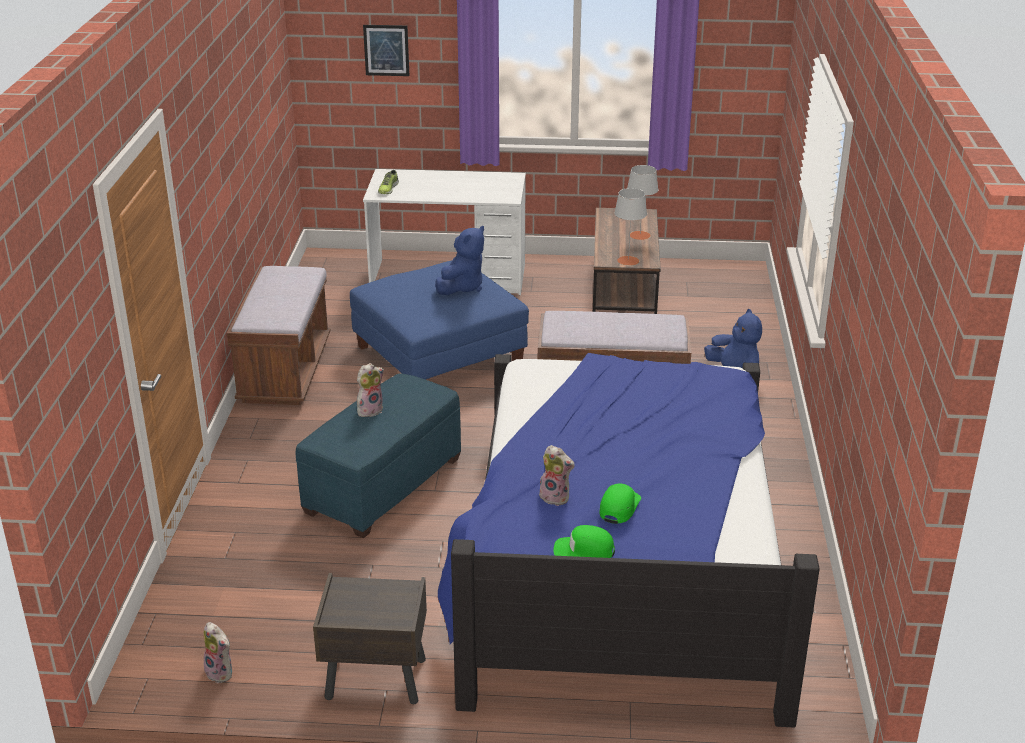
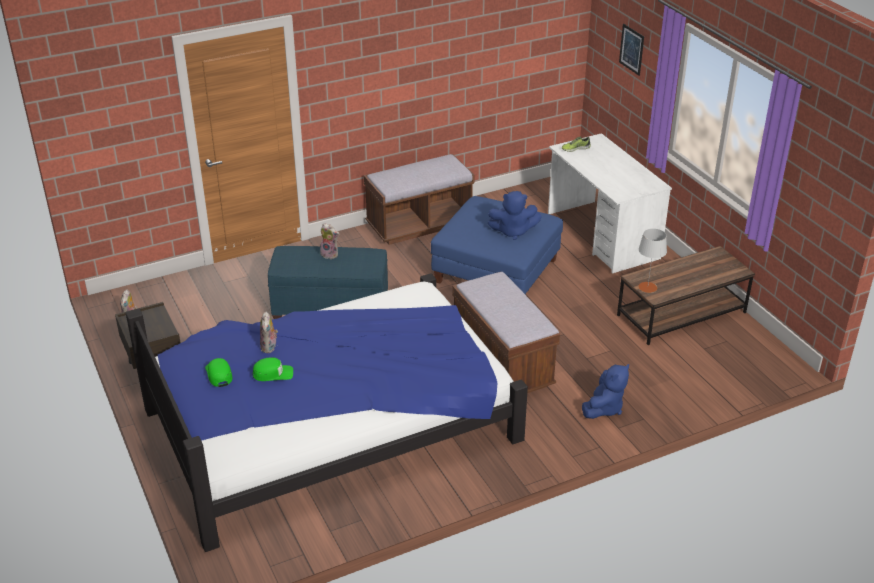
camera: 60 degrees right, 5 degrees up
grey table lamp [627,165,658,240] -> none

